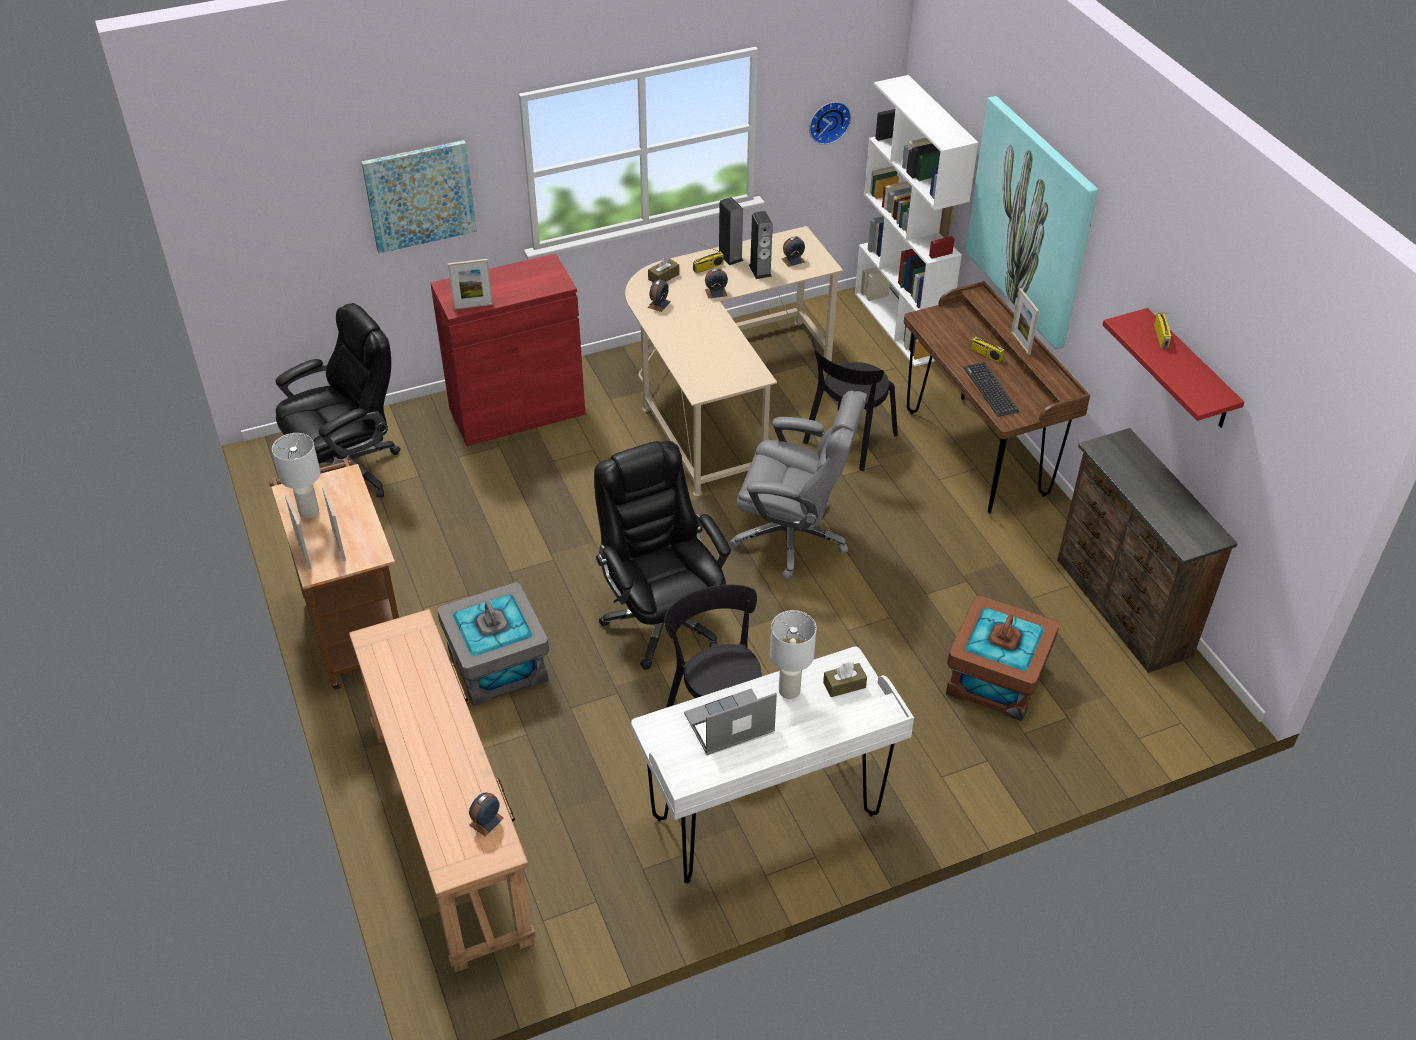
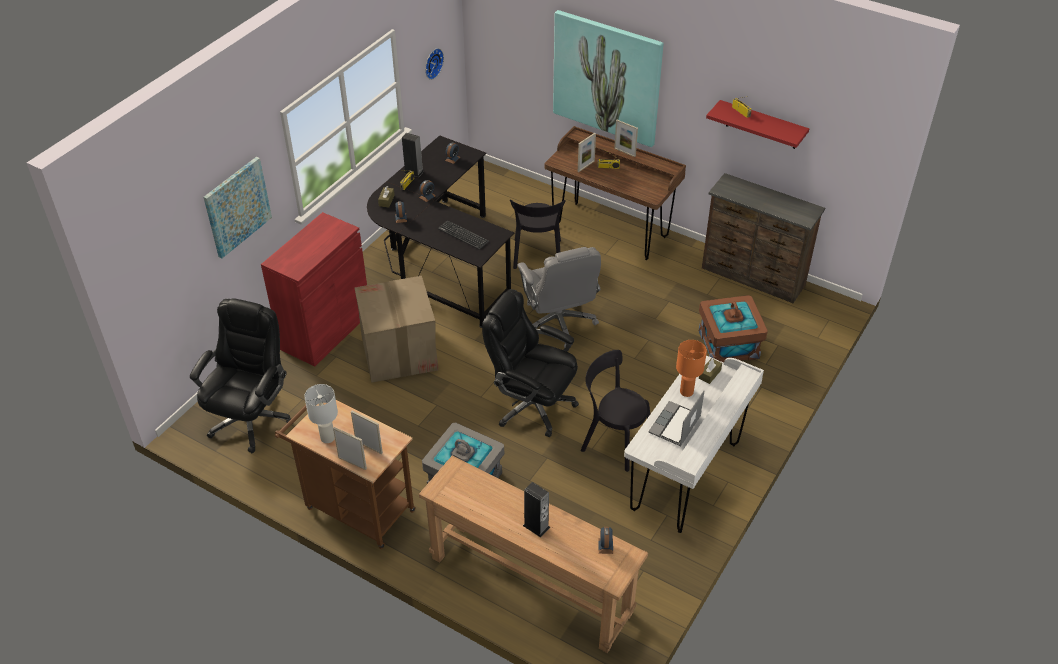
camera: 35 degrees left, 0 degrees up
picture frame [448,259,493,310] -> picture frame moved to [578,133,596,172]
beige desk [625,226,843,496] -> black desk [367,135,514,328]
grey office chair [729,391,867,580] -> grey office chair turned 90 degrees clockwise [517,247,601,348]
speaker [749,211,773,279] -> speaker moved to [523,482,550,537]
white table lamp [770,610,816,699] -> orange table lamp [676,340,707,397]
white bookcase [855,75,978,367] -> none
keyboard [964,362,1019,417] -> keyboard moved to [438,221,489,249]
none -> cardboard box [354,276,439,383]

